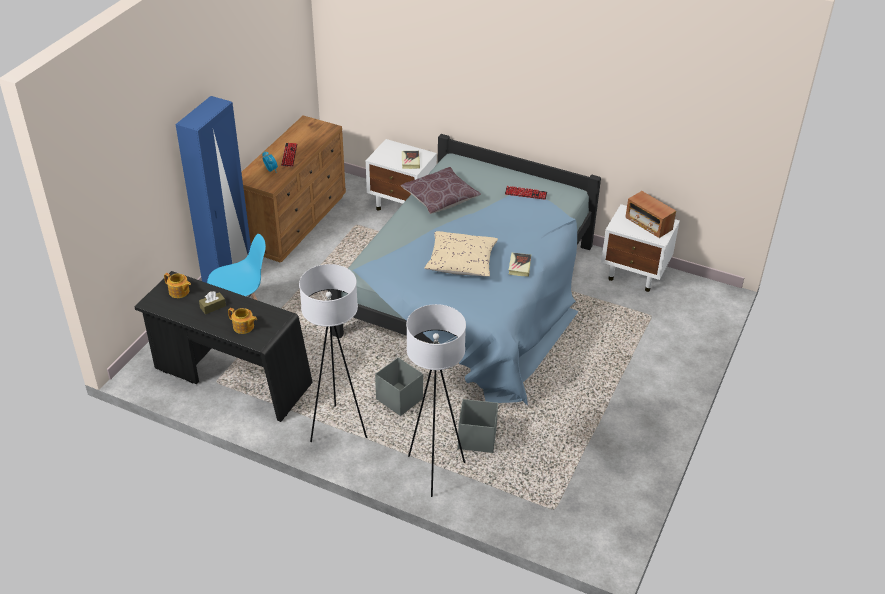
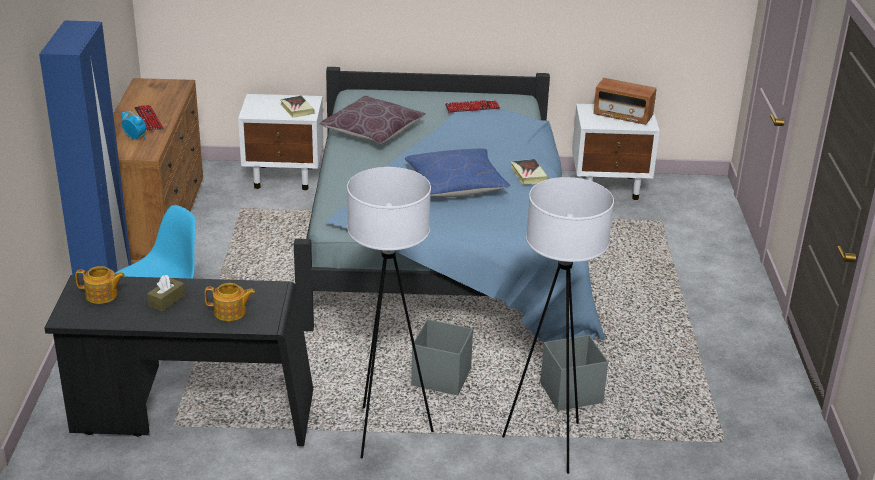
camera: 25 degrees left, 10 degrees down
beige pillow [424,231,498,277] -> blue pillow [405,149,510,197]

